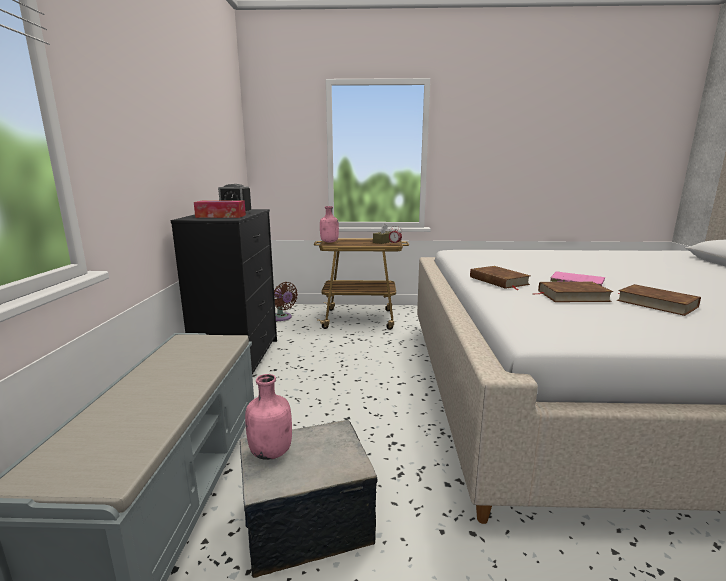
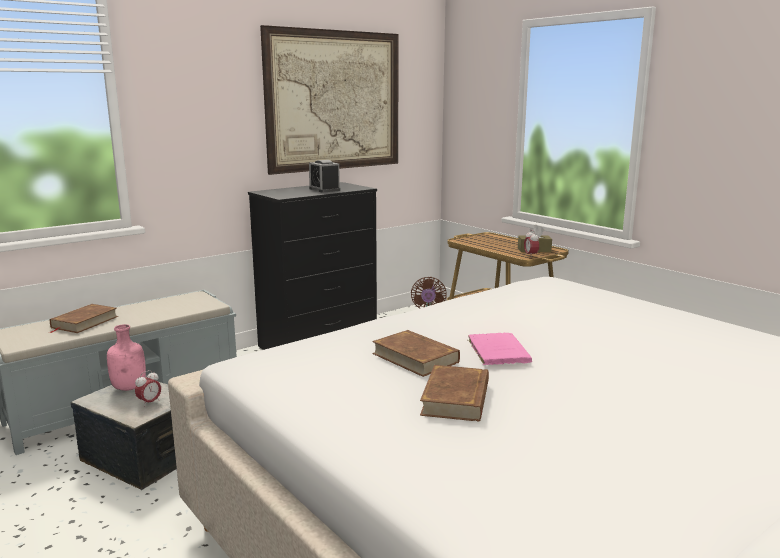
camera: 50 degrees right, 0 degrees up
tissue box [194,200,246,218] -> none
pink bottle [320,206,339,243] -> none
brown book [470,266,531,290] -> brown book moved to [48,304,118,333]
none -> alarm clock [135,370,161,407]
none -> picture [260,25,399,175]

